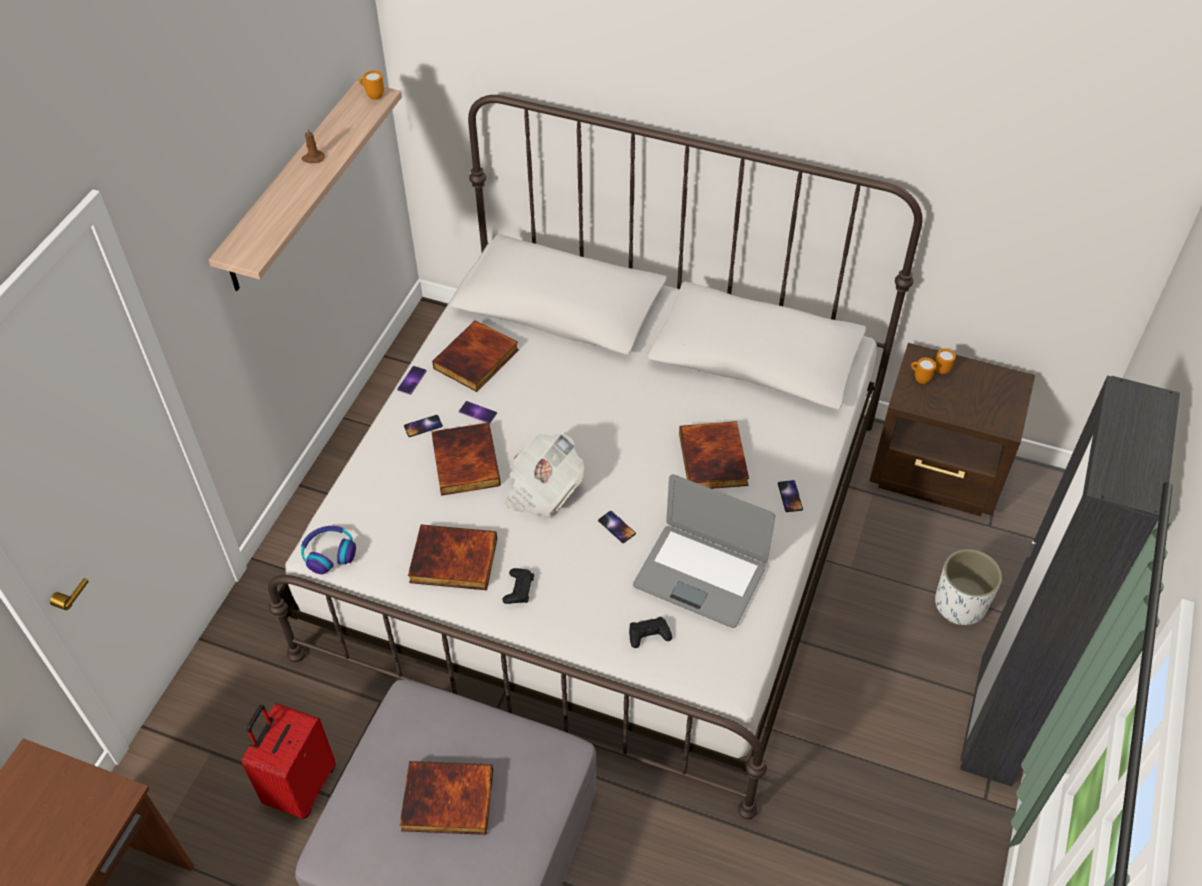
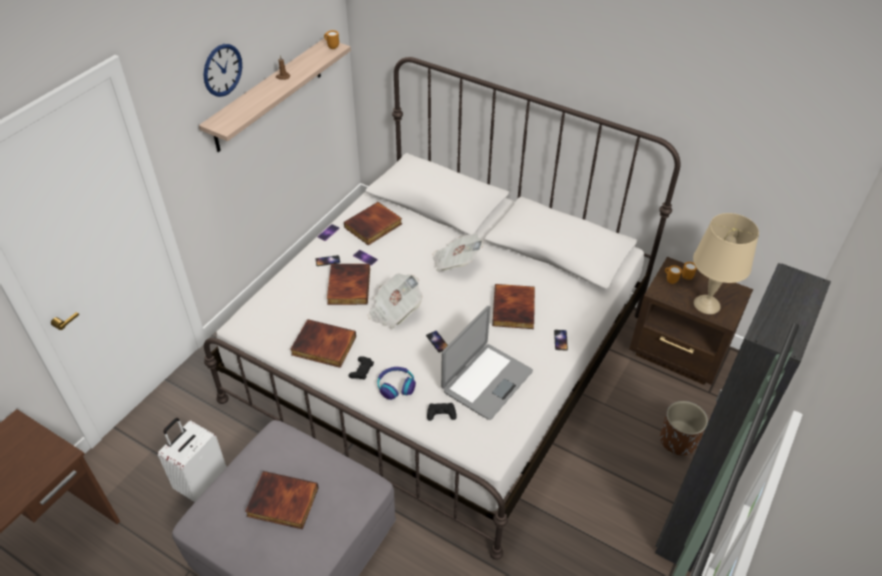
camera: 10 degrees right, 5 degrees down
red suitcase [242,703,336,819] -> white suitcase [158,418,227,502]
headphones [301,526,356,574] -> headphones moved to [377,367,416,400]
laptop [633,474,775,628] -> laptop turned 90 degrees counterclockwise [441,306,533,420]
white planter [935,549,1002,625] -> brown planter [660,401,708,456]
none -> wall clock [203,44,242,97]
none -> newspaper [432,234,483,271]
none -> beige table lamp [693,213,759,314]

